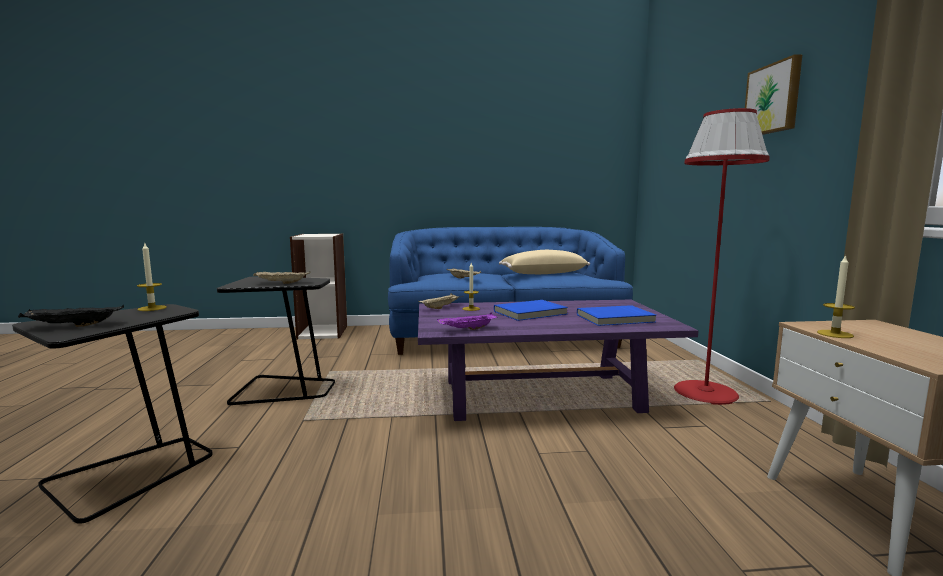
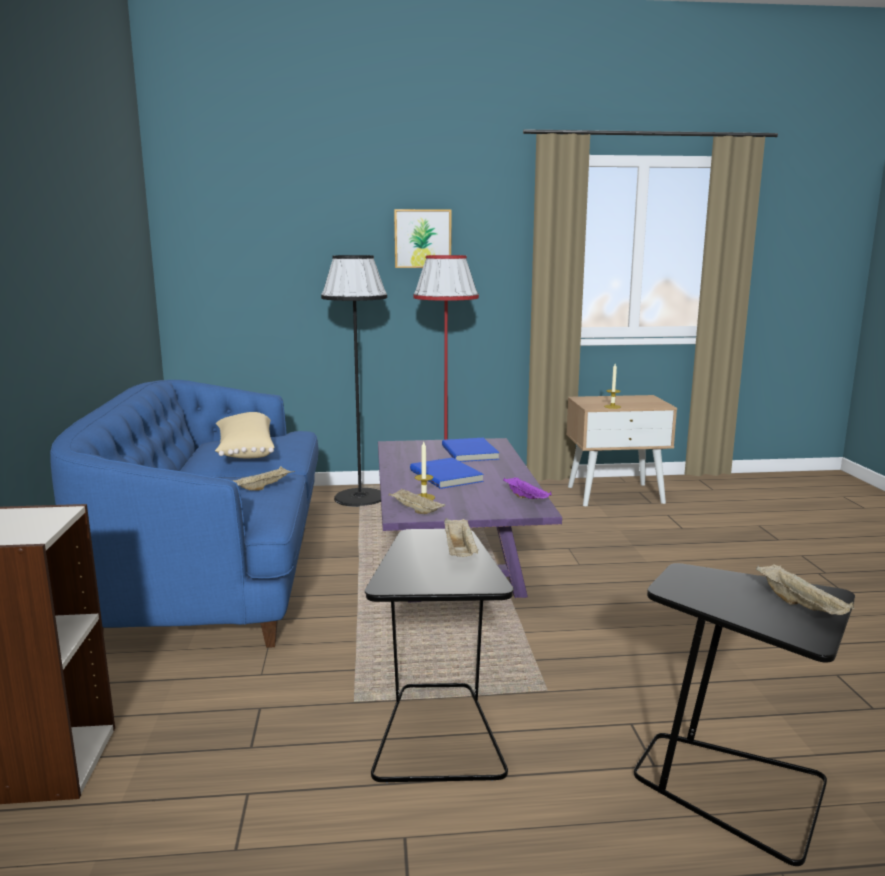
camera: 90 degrees left, 5 degrees up
black tray [18,305,124,327] -> beige tray [756,564,854,615]
candle [137,243,167,311] -> none
none -> black floor lamp [321,255,387,507]

